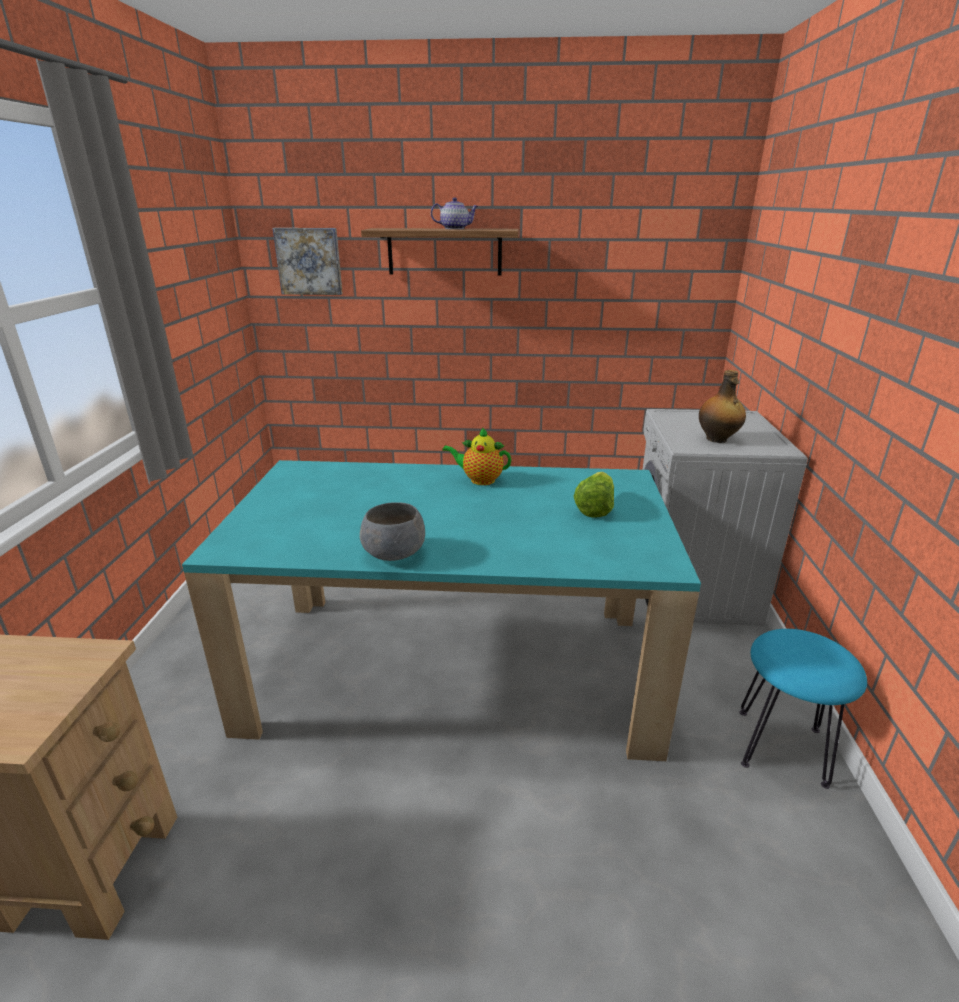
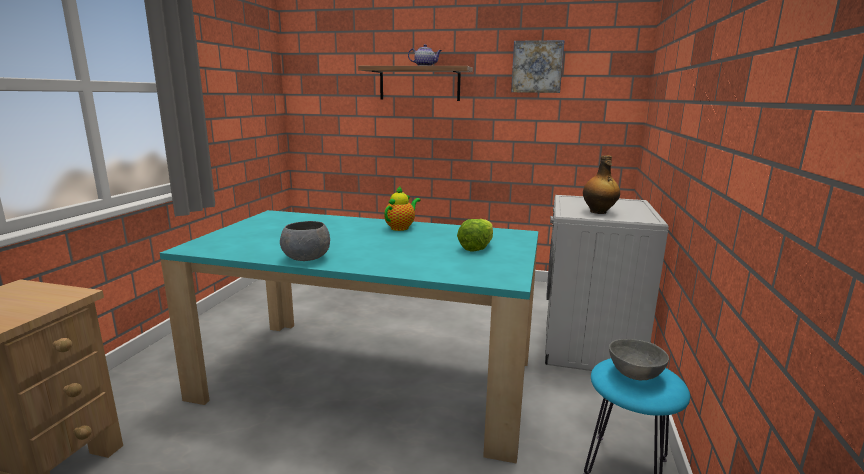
camera: 10 degrees right, 10 degrees down
picture [273,228,343,295] -> picture moved to [511,40,565,93]
teapot [442,427,511,485] -> teapot turned 105 degrees clockwise [384,186,421,231]
none -> grey bowl [609,339,669,380]

